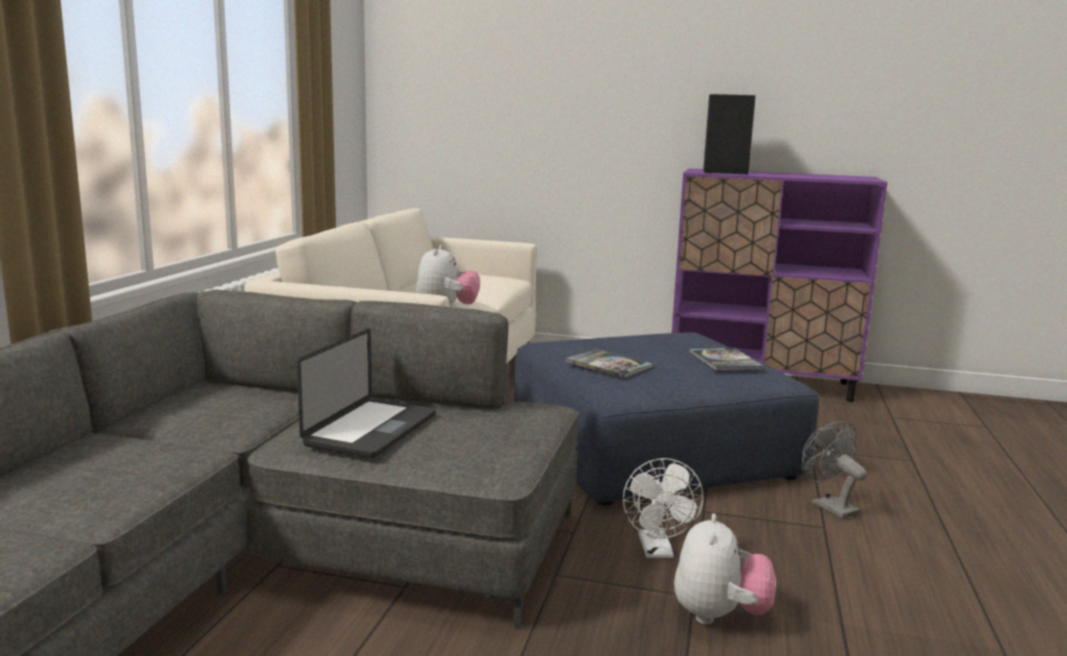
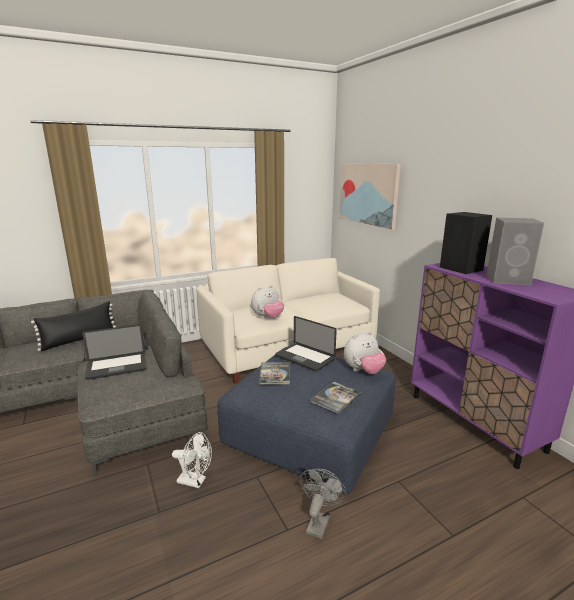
camera: 50 degrees right, 5 degrees up
white fan [623,458,703,558] -> white fan turned 120 degrees counterclockwise [172,432,212,488]
plush toy [674,513,776,625] -> plush toy moved to [344,331,386,374]
none -> black pillow [31,301,116,351]
none -> laptop [275,316,337,371]
none -> picture [339,163,401,230]
none -> grey speaker [487,218,544,285]

